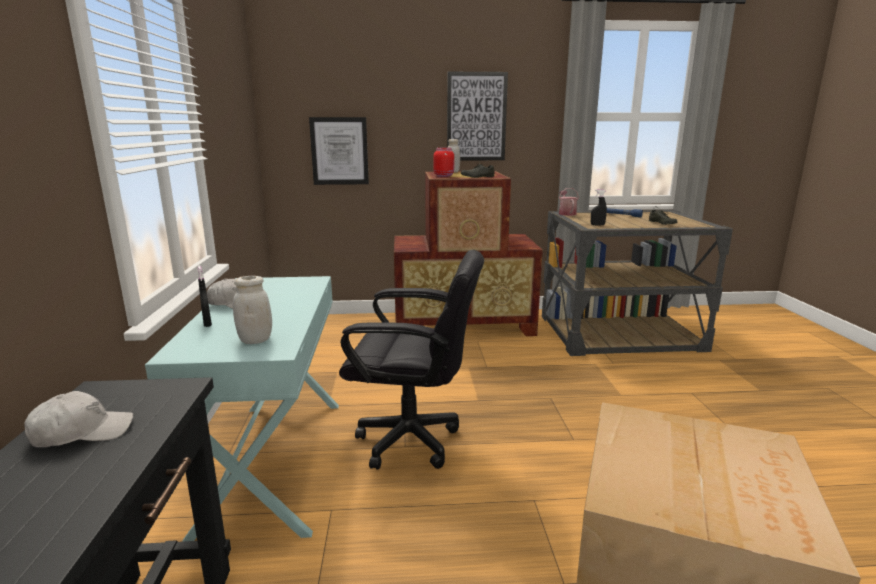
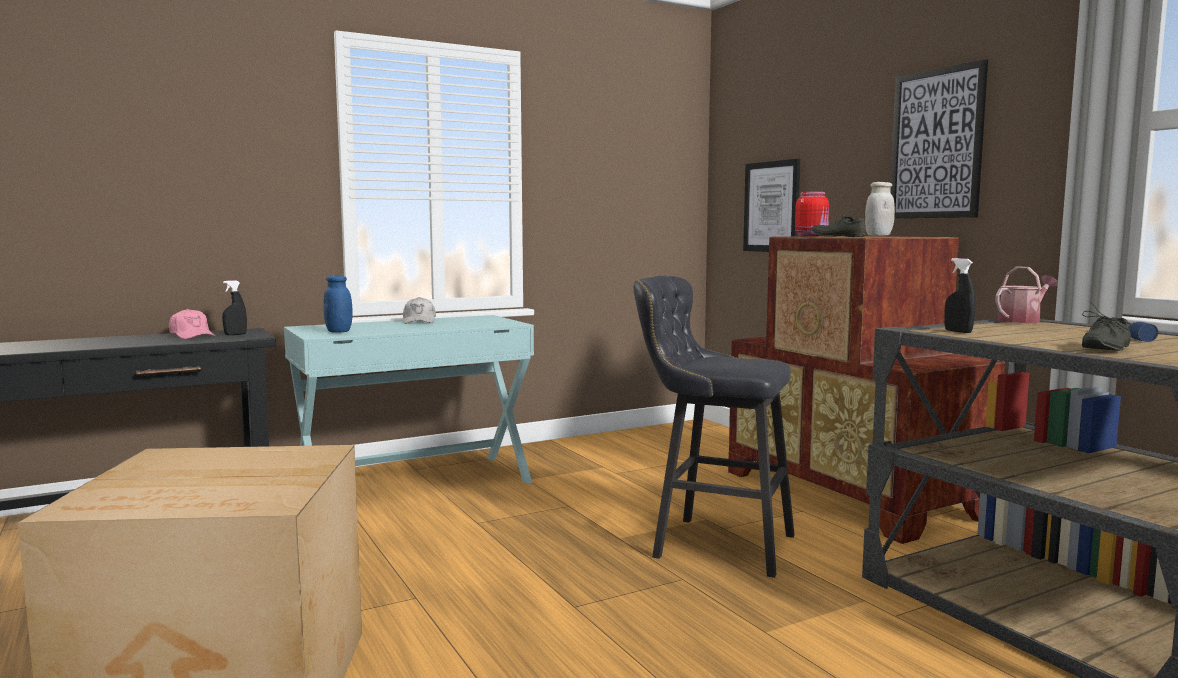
camera: 65 degrees right, 10 degrees down
white cap [24,391,133,447] -> pink cap [169,309,215,339]
black spray bottle [198,266,212,327] -> black spray bottle moved to [222,280,247,335]
white jar [233,276,272,344] -> blue jar [323,275,352,332]
black office chair [339,250,484,470] -> none
none -> black stool [633,275,795,578]

